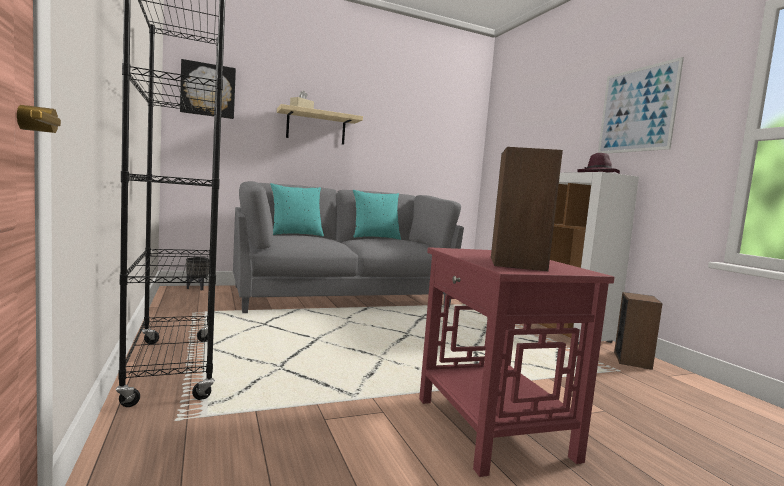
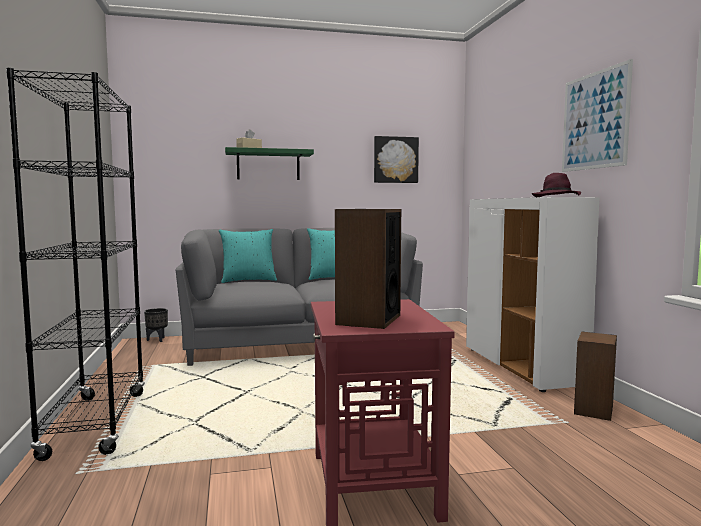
camera: 10 degrees right, 0 degrees up
picture [180,59,236,119] -> picture moved to [374,136,419,183]
beige shelf [277,104,363,145] -> green shelf [225,147,314,180]

